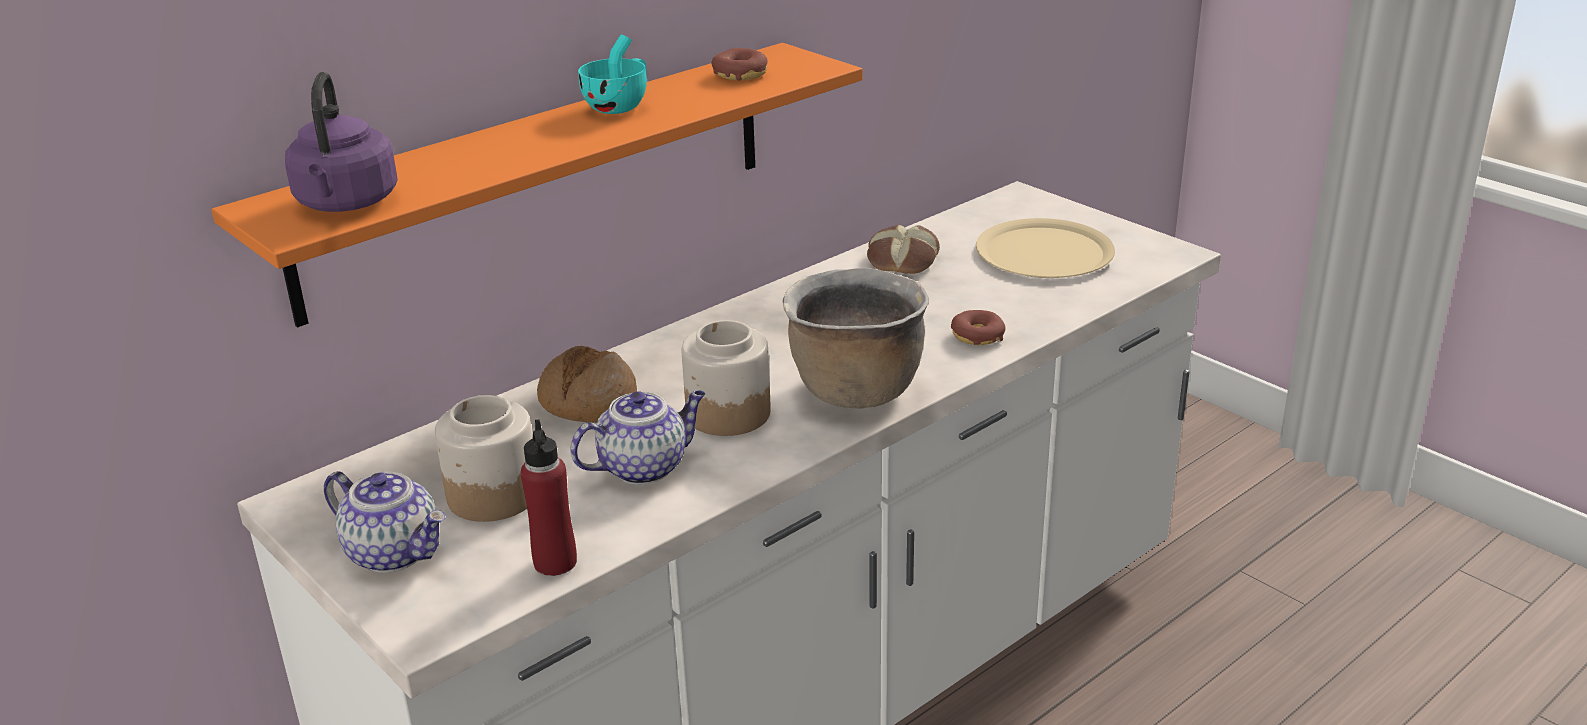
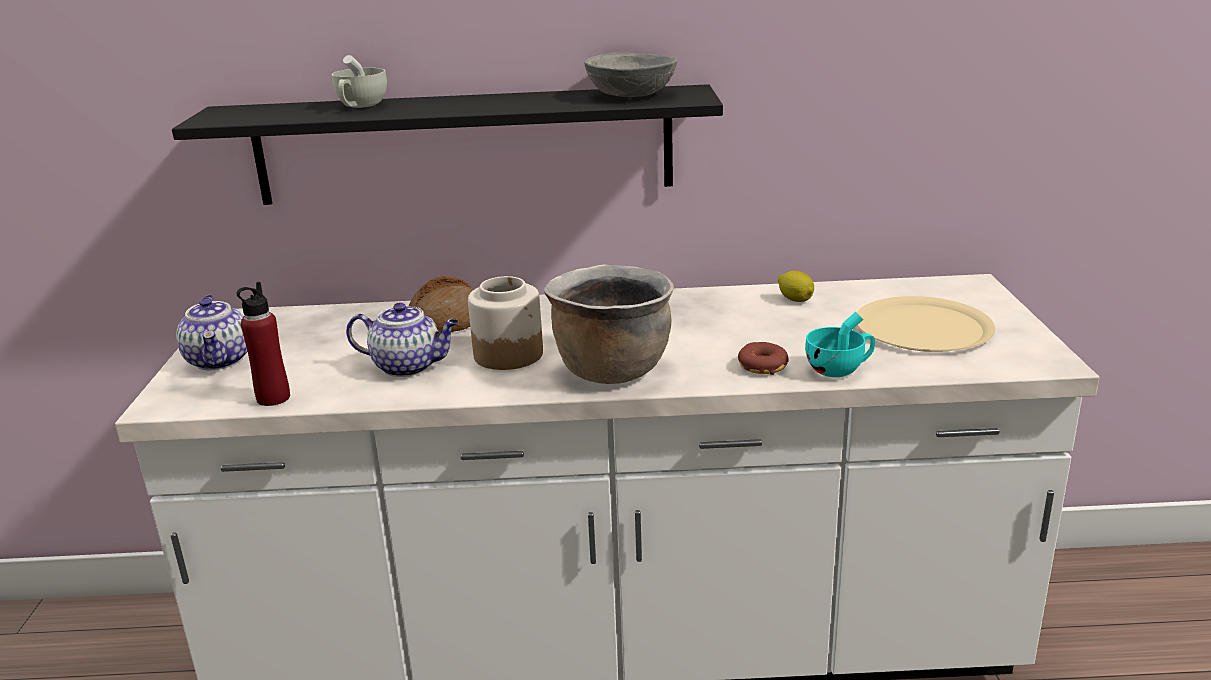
camera: 40 degrees right, 5 degrees down
orange shelf [211,43,863,328] -> black shelf [172,84,723,205]
purple kettle [285,72,398,212] -> none
jar [435,395,533,522] -> none
turquoise cup [578,35,647,114] -> turquoise cup moved to [805,312,875,377]
donut [712,48,768,81] -> grey bowl [584,53,678,97]
bread [867,225,940,274] -> lemon [778,271,814,302]
none -> white cup [332,55,387,108]

